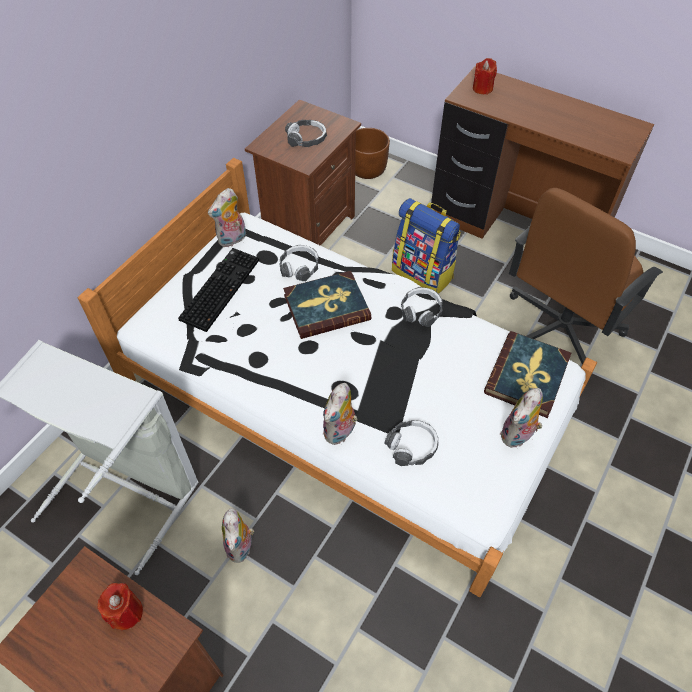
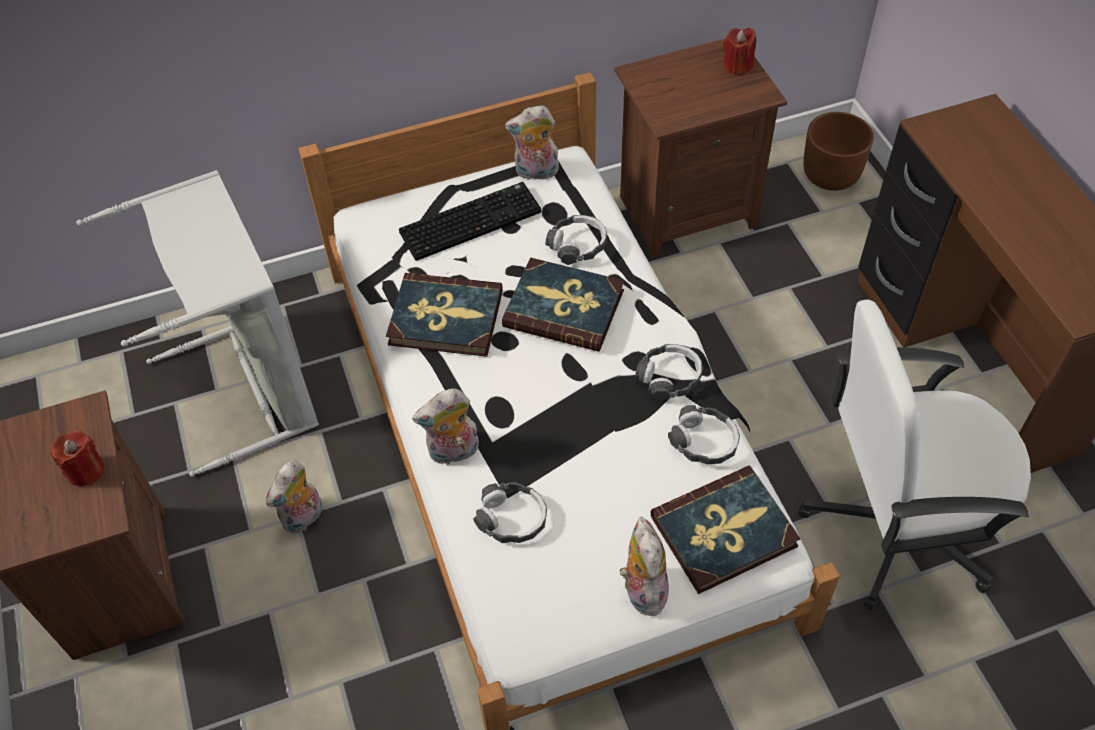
camera: 40 degrees right, 0 degrees up
headphones [285,120,327,147] -> headphones moved to [668,405,740,464]
backpack [392,198,461,294] -> none
red candle [473,58,497,95] -> red candle moved to [723,28,756,75]
plush toy [500,388,543,448] -> plush toy turned 90 degrees clockwise [620,517,669,616]
brown office chair [509,188,663,364] -> white office chair [798,300,1031,610]
none -> book [386,273,503,357]

